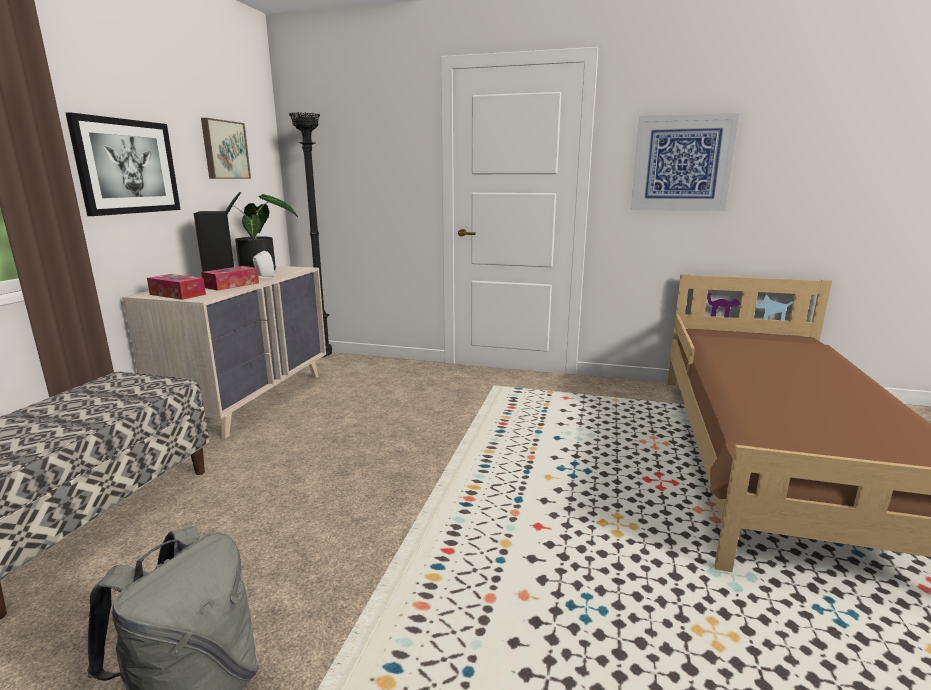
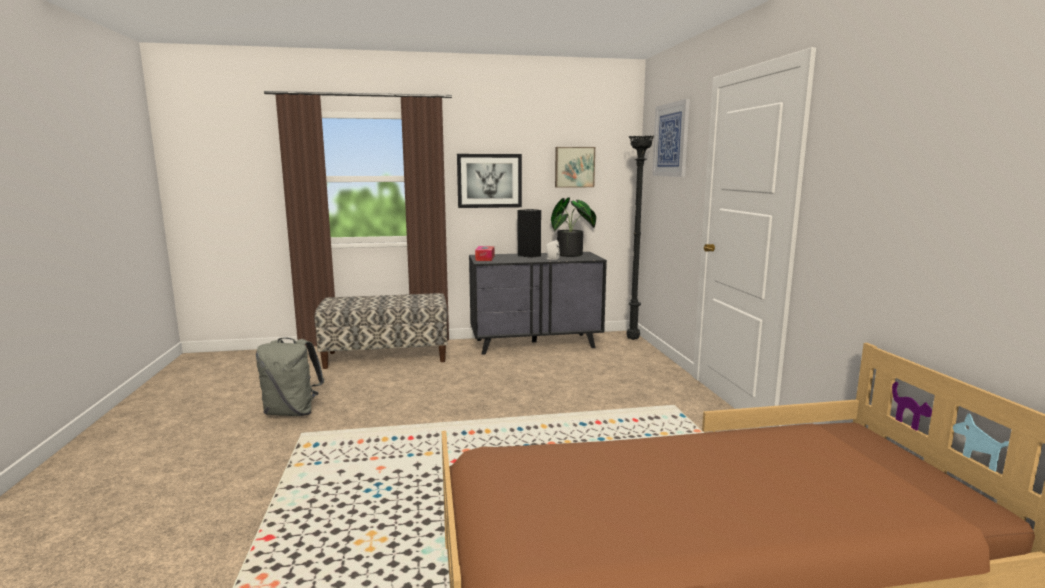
camera: 65 degrees right, 5 degrees down
beige dresser [122,266,326,439] -> black dresser [469,252,607,355]
tissue box [201,266,259,291] -> none
picture [631,113,739,211] -> picture moved to [652,99,690,177]

